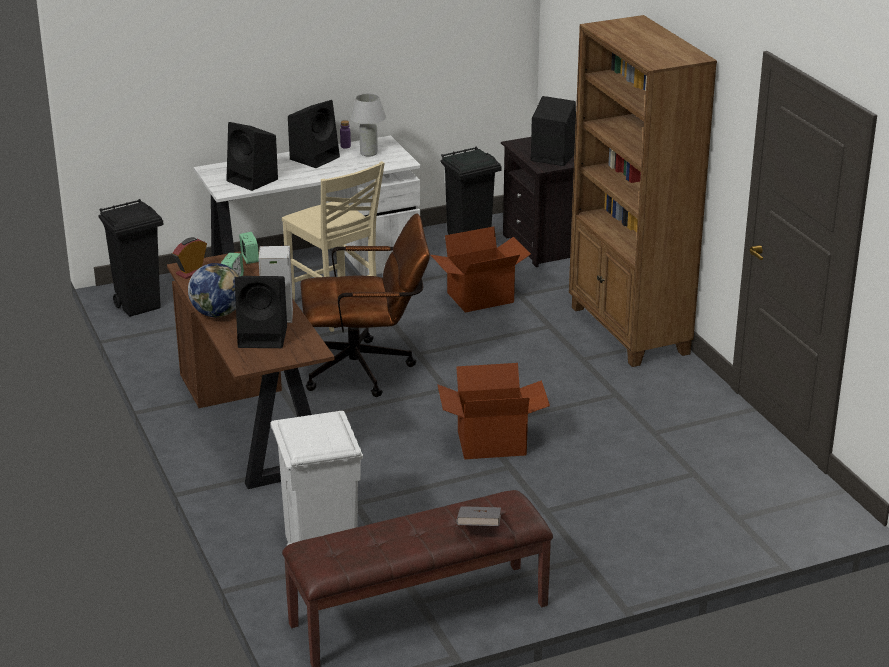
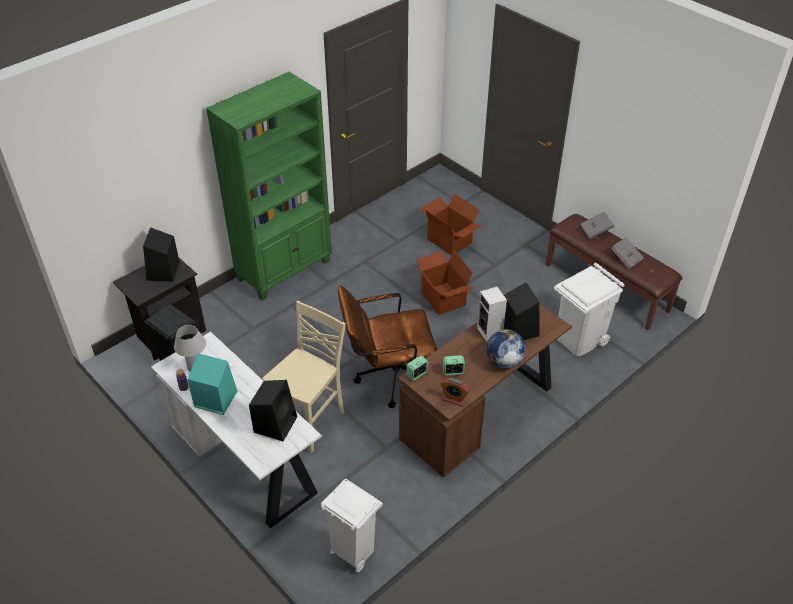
camera: 110 degrees left, 15 degrees up
black trash can [98,199,163,317] -> white trash can [321,479,383,572]
black speaker [288,100,340,168] -> turquoise speaker [187,353,238,415]
brown office chair [301,213,430,397] -> brown office chair turned 75 degrees counterclockwise [338,286,437,408]
cardboard box [431,226,531,313] -> cardboard box moved to [421,194,483,255]
brown bookcase [569,15,717,367] -> green bookcase [206,72,332,301]
none -> grey book [611,237,644,269]

